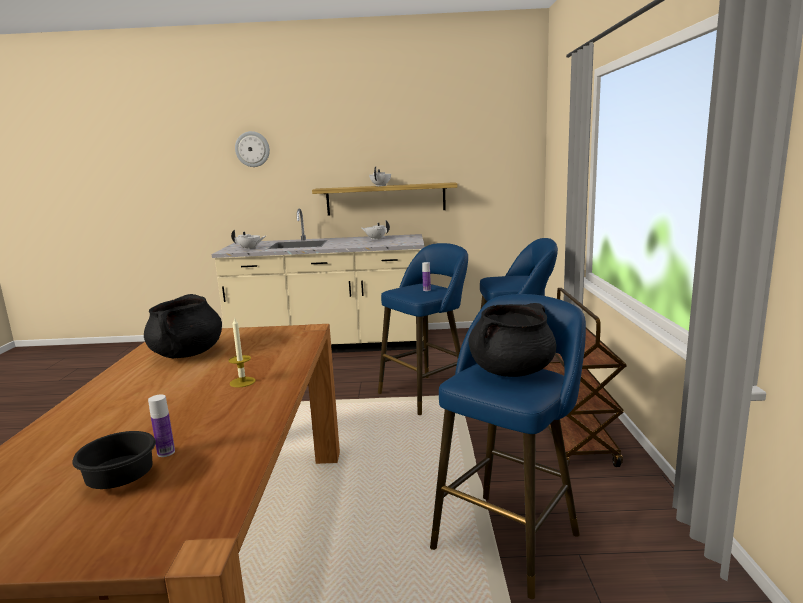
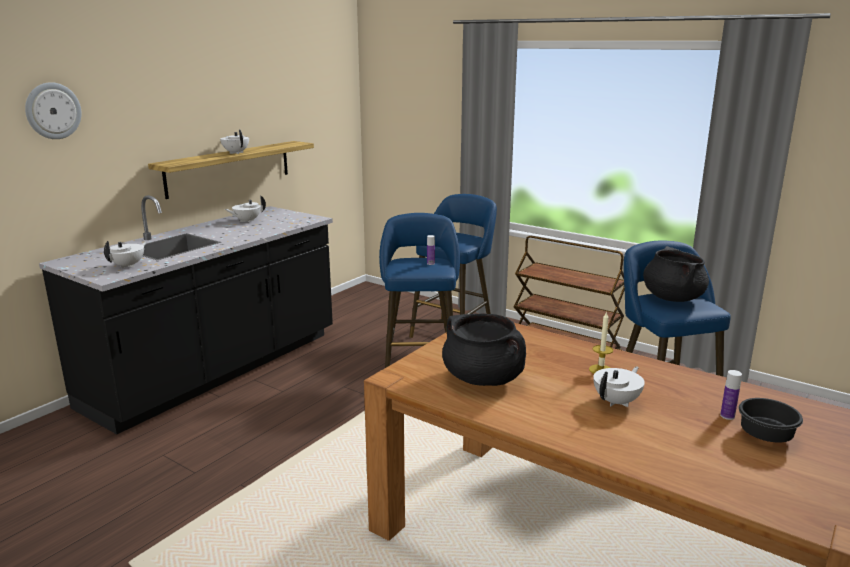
camera: 55 degrees left, 5 degrees up
beige counter [212,209,425,353] -> black counter [39,195,333,434]
none -> white teapot [593,366,645,407]

